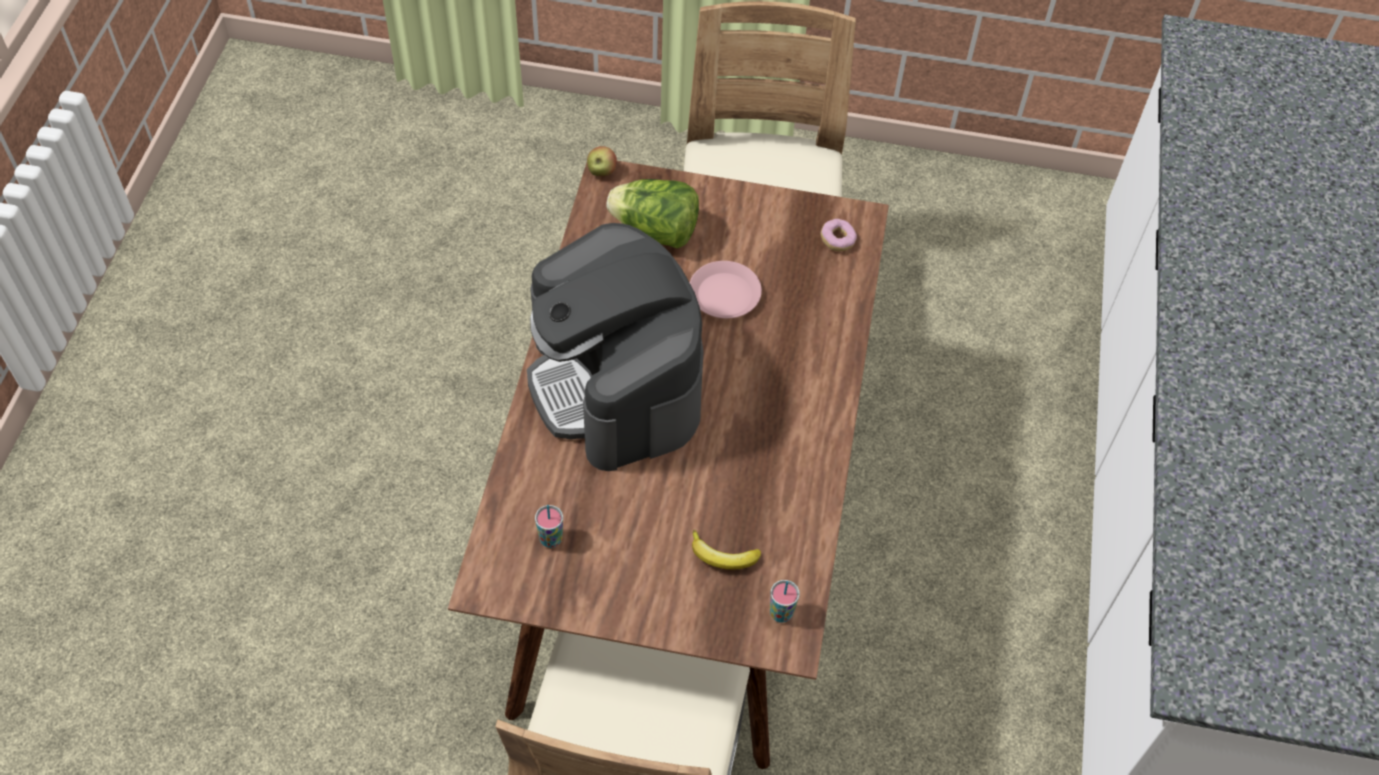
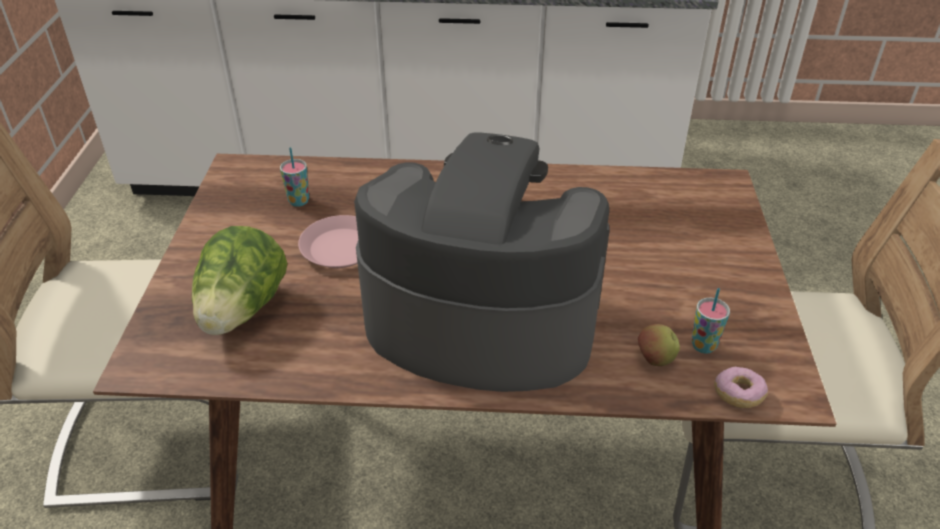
camera: 95 degrees left, 15 degrees down
coffee machine [527,223,704,471] -> coffee machine turned 135 degrees counterclockwise [354,132,610,392]
apple [587,146,617,176] -> apple moved to [638,324,680,366]
banana [692,529,761,570] -> none
cup [770,580,800,623] -> cup moved to [280,147,309,207]
donut [821,219,857,251] -> donut moved to [714,367,768,408]

